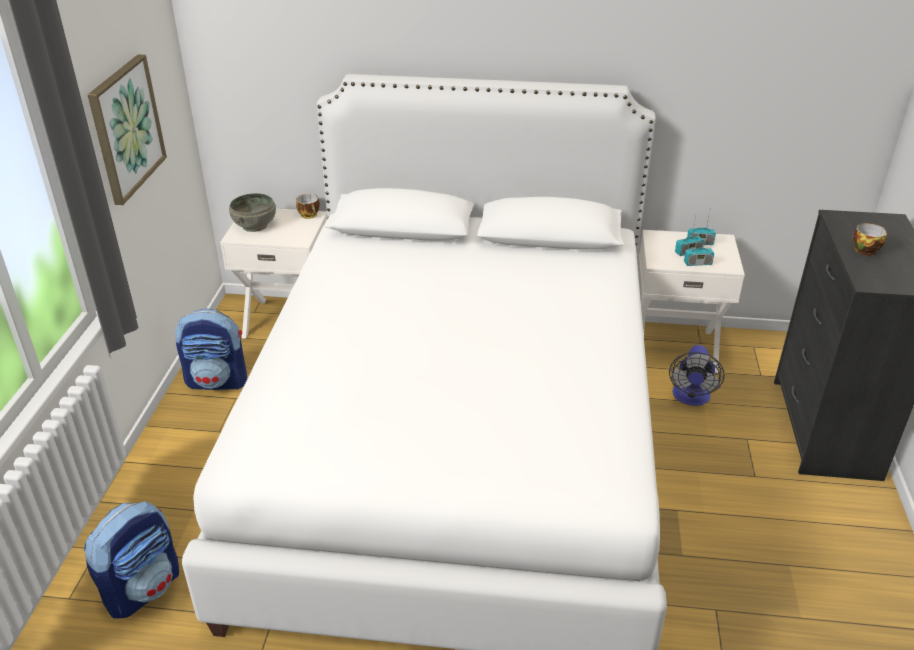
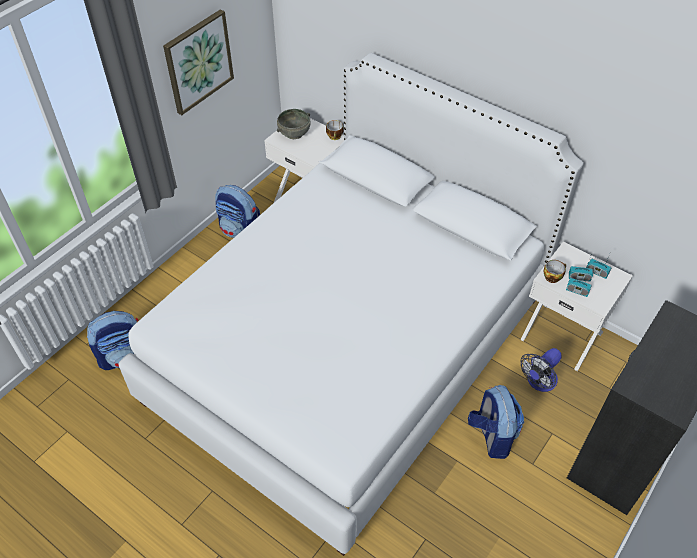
camera: 30 degrees right, 15 degrees up
cup [853,223,887,255] -> cup moved to [544,260,566,283]
none -> backpack [468,385,524,459]

